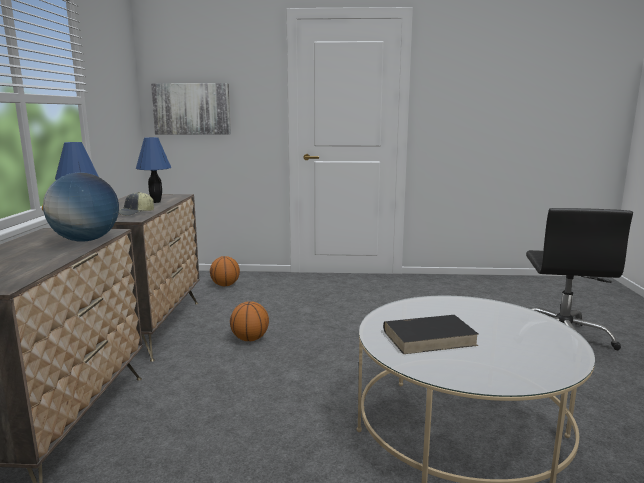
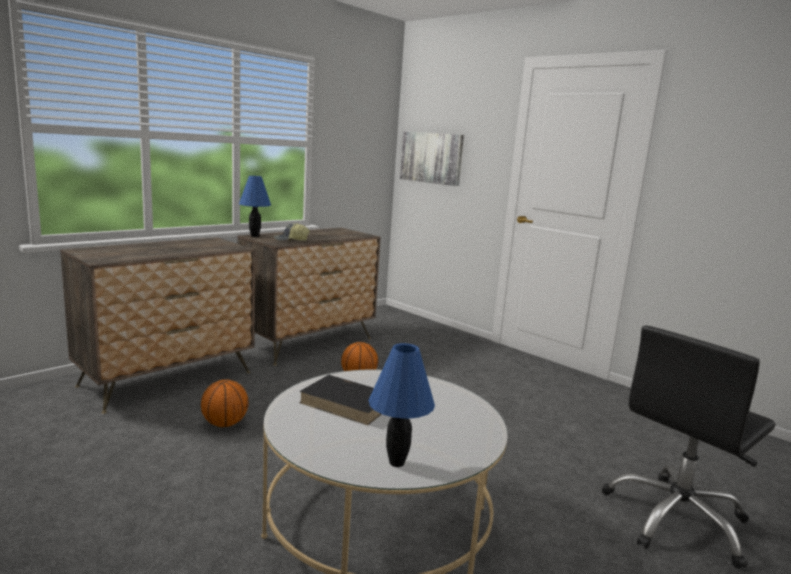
camera: 40 degrees right, 0 degrees up
globe [42,173,119,242] -> none
blue table lamp [136,137,171,203] -> blue table lamp moved to [369,343,435,467]
basketball [210,256,240,286] -> basketball moved to [201,379,249,427]

